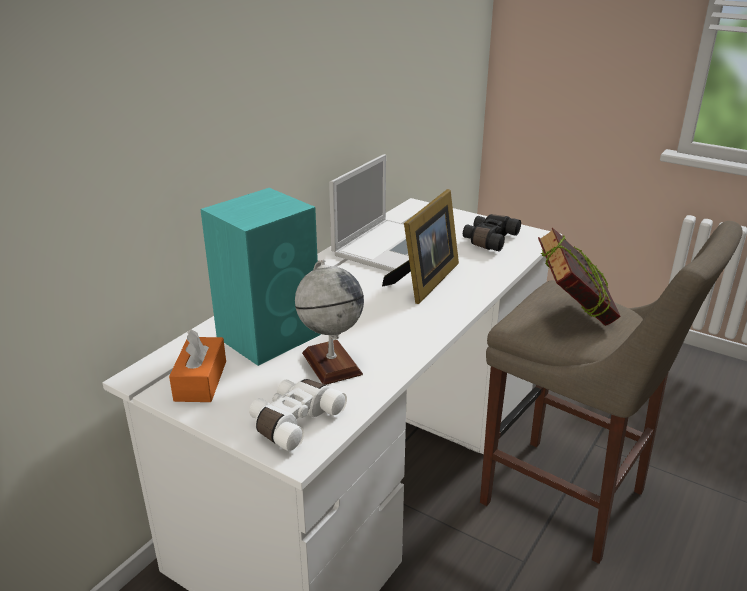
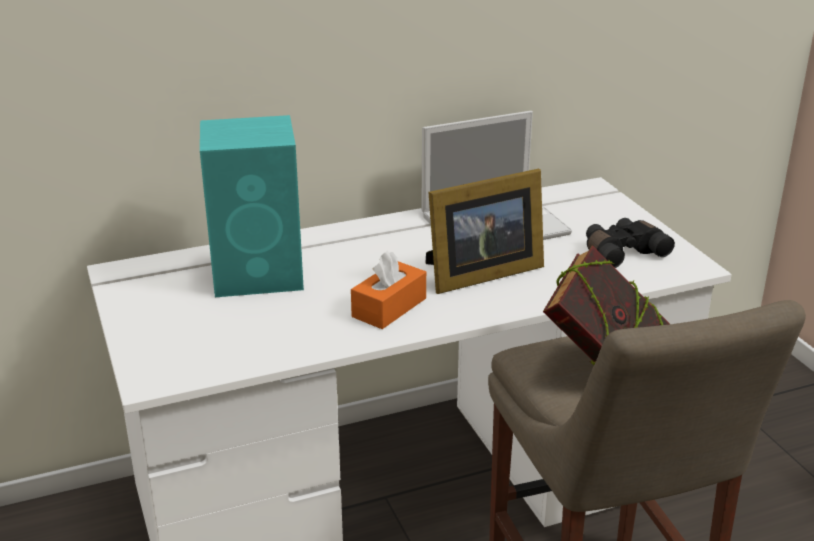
camera: 35 degrees right, 0 degrees up
orange tissue box [169,329,226,402] -> orange tissue box moved to [351,250,426,329]
white binoculars [249,379,347,452] -> none
globe [295,260,364,385] -> none

